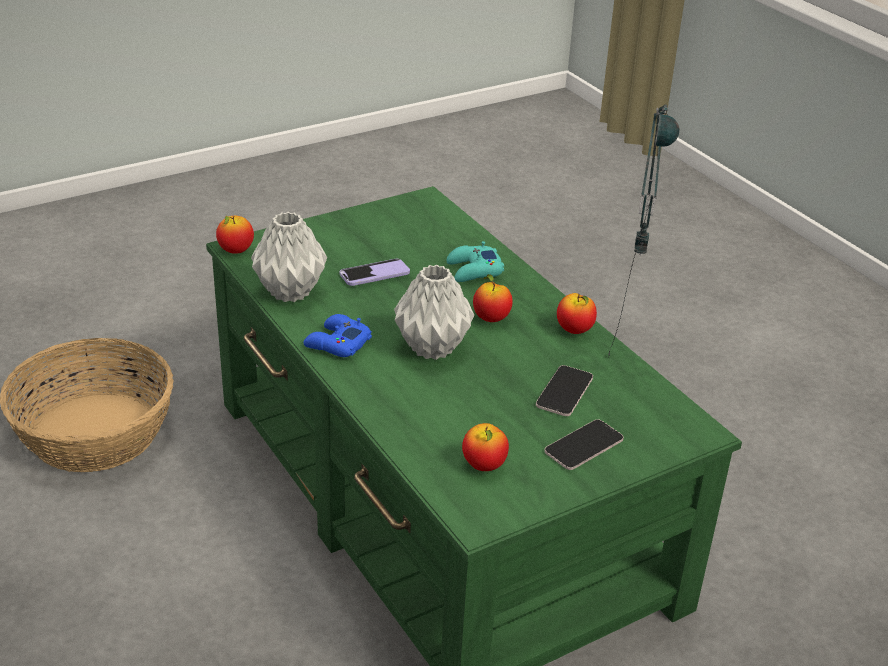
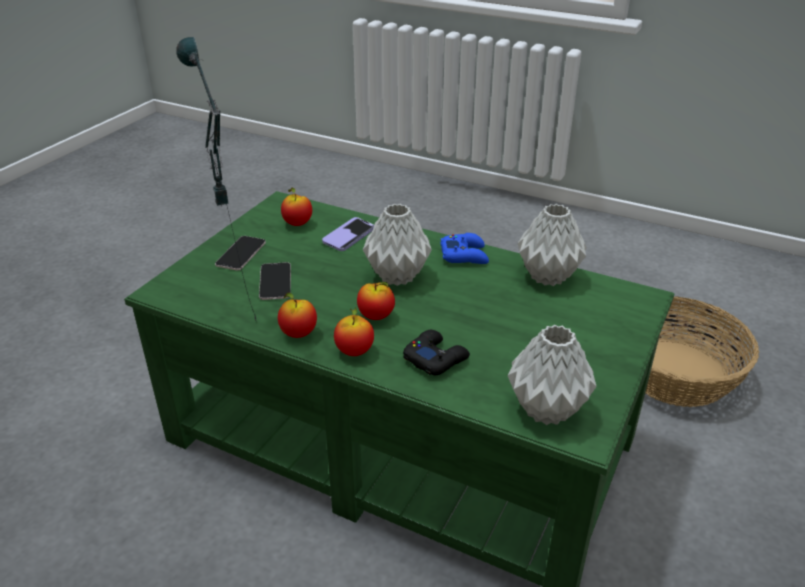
camera: 150 degrees right, 0 degrees up
apple [216,215,254,254] -> apple moved to [334,308,374,356]
phone [339,259,410,286] -> phone moved to [322,217,374,251]
turquoise game controller [446,241,504,282] -> black game controller [403,330,470,375]
none -> grey vase [508,324,597,425]

